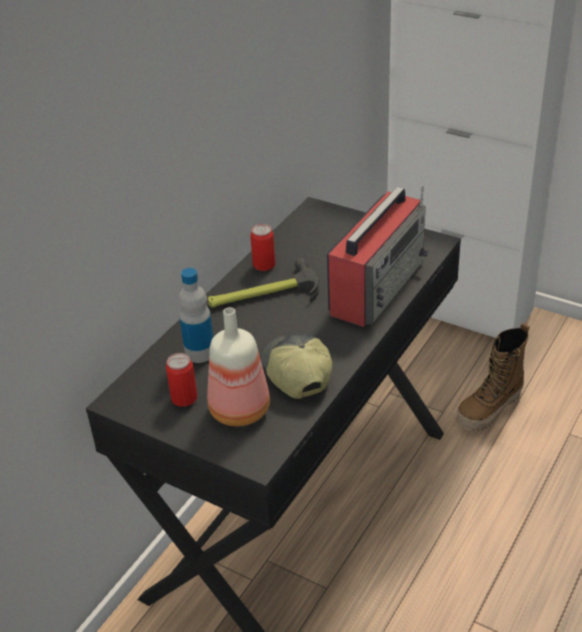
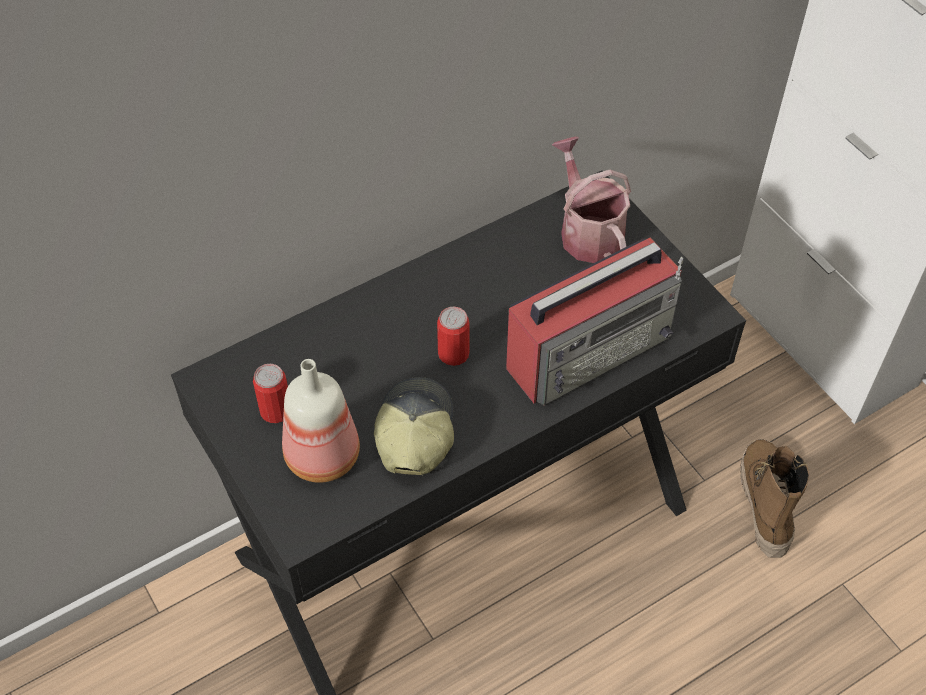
camera: 25 degrees right, 15 degrees up
bottle [178,268,213,363] -> none
hammer [208,258,319,308] -> none
can [250,224,275,271] -> can moved to [437,307,469,366]
boot [457,323,530,432] -> boot turned 105 degrees clockwise [740,439,809,558]
none -> watering can [552,136,631,263]

